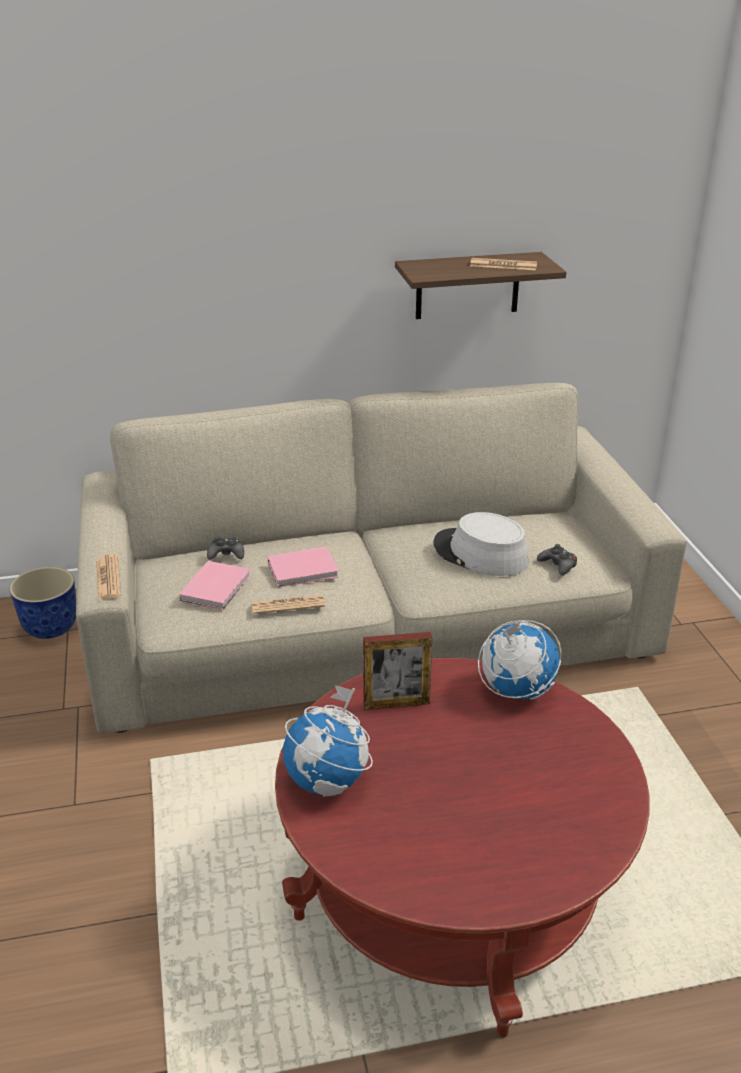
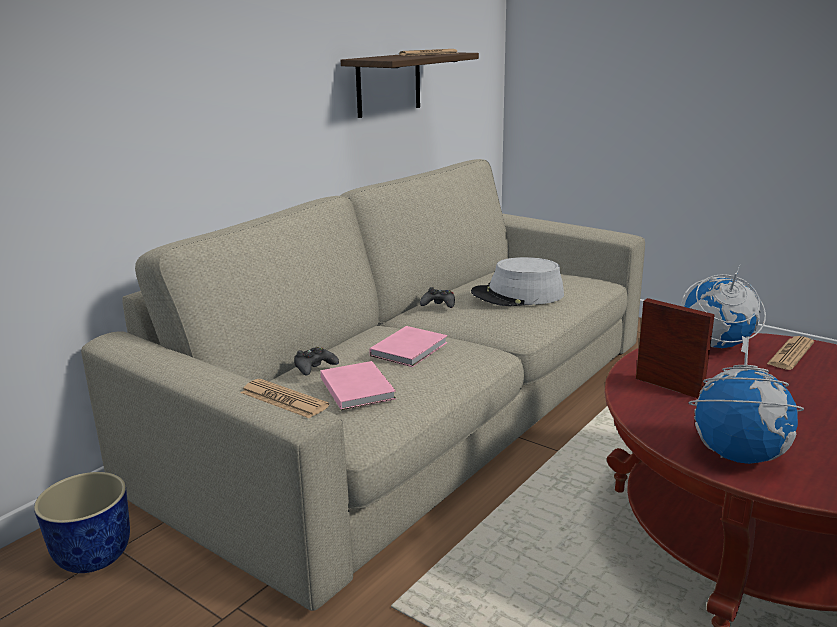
camera: 40 degrees left, 10 degrees down
newspaper [252,595,325,614] -> newspaper moved to [767,336,814,370]
picture frame [363,632,432,710] -> picture frame turned 90 degrees counterclockwise [636,298,715,398]
black game controller [537,544,577,575] -> black game controller moved to [420,287,455,308]

